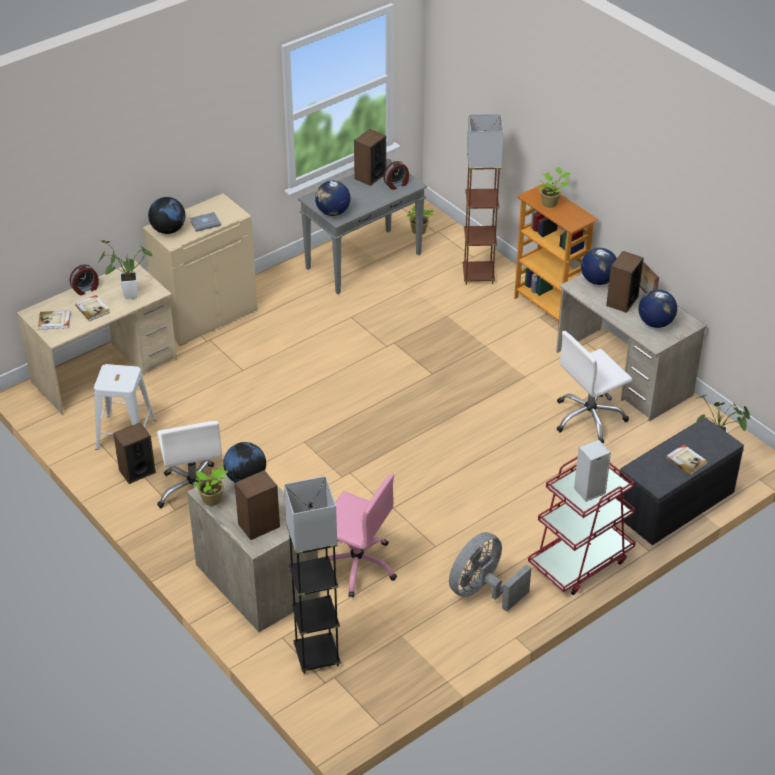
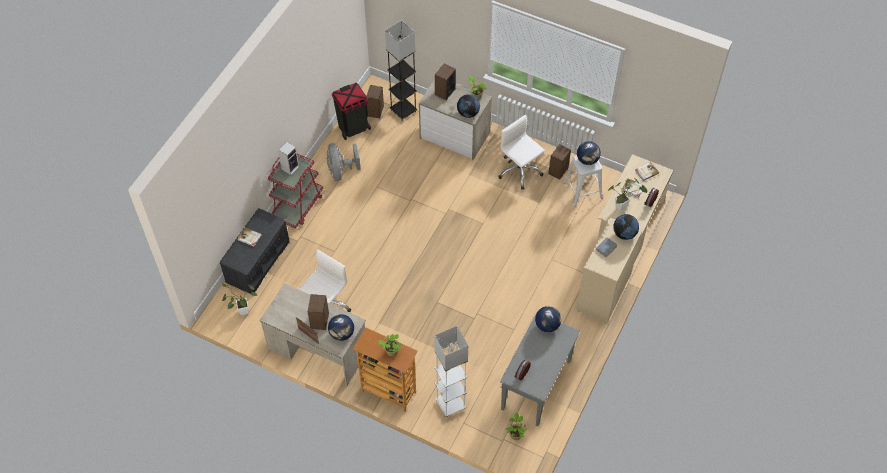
camera: 155 degrees right, 15 degrees up
pink office chair [329,474,397,597] -> none
speaker [354,129,386,186] -> speaker moved to [366,85,384,118]
grey fan [449,532,531,611] -> grey fan turned 150 degrees clockwise [327,143,361,181]
brown floor lamp [462,114,504,285] -> white floor lamp [434,326,468,417]
globe [638,290,677,328] -> globe moved to [577,141,601,165]
none -> black trash can [332,83,371,140]

